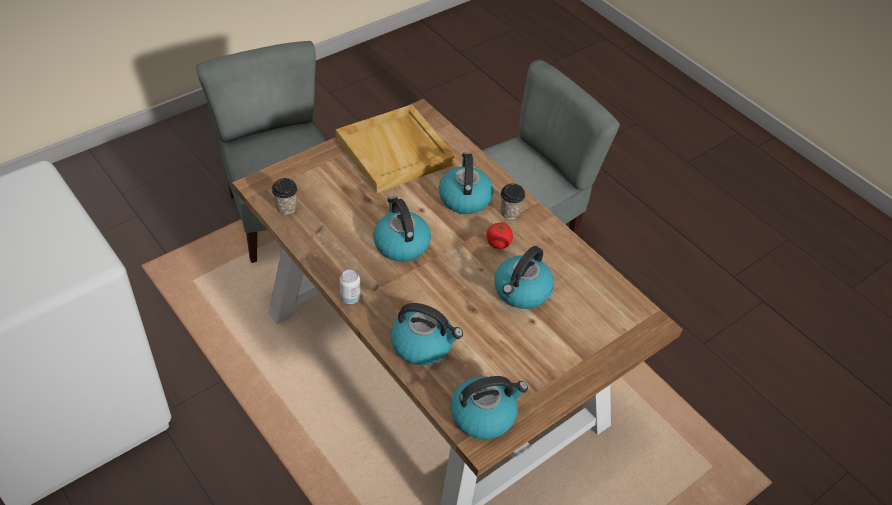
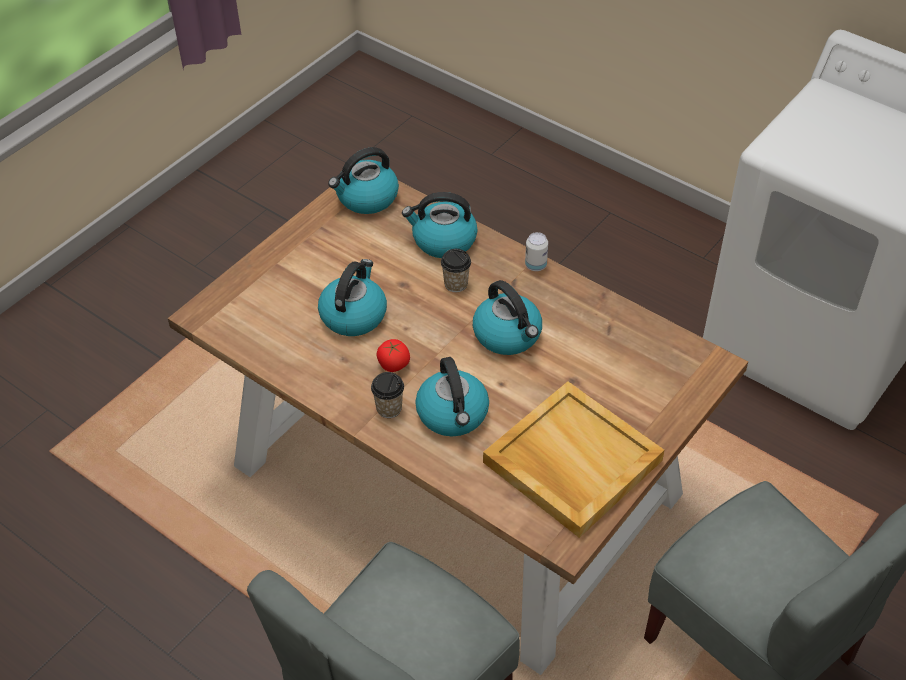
camera: 170 degrees right, 0 degrees up
cup [272,178,298,215] -> cup moved to [441,249,471,292]

